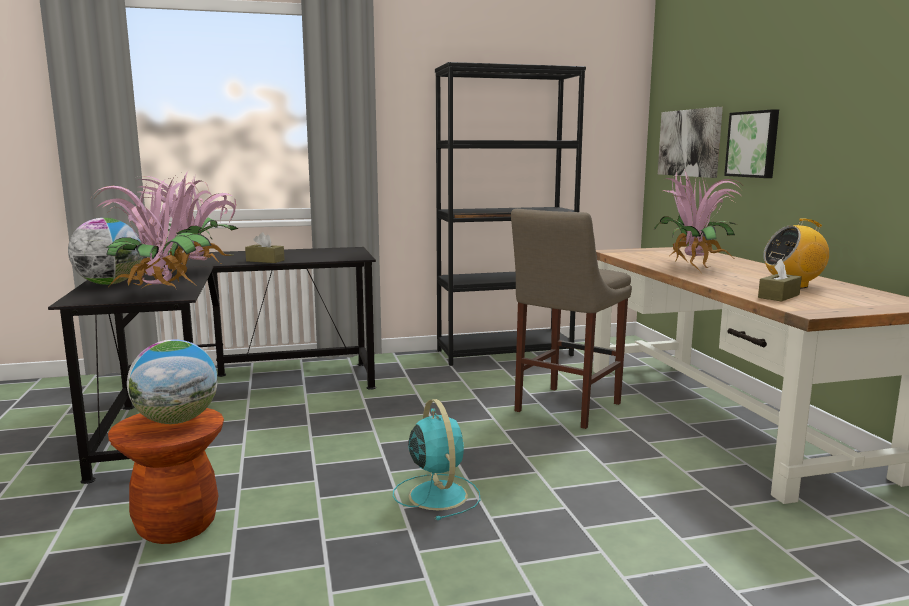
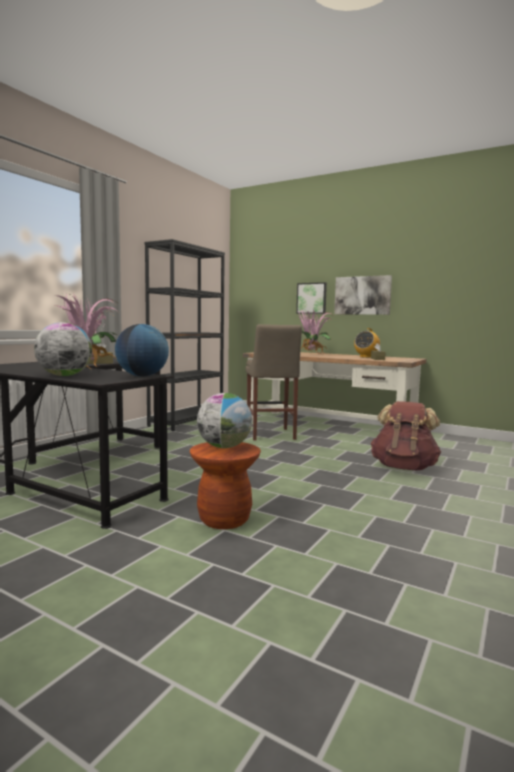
camera: 45 degrees left, 5 degrees down
potted plant [92,176,212,289] -> globe [115,324,169,376]
turquoise fan [393,399,481,520] -> none
picture [658,107,723,178] -> picture moved to [334,275,392,315]
none -> brown backpack [371,401,441,470]

